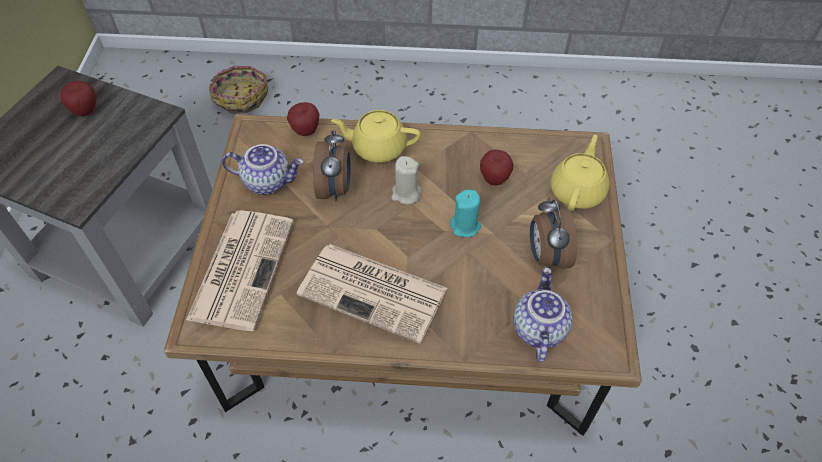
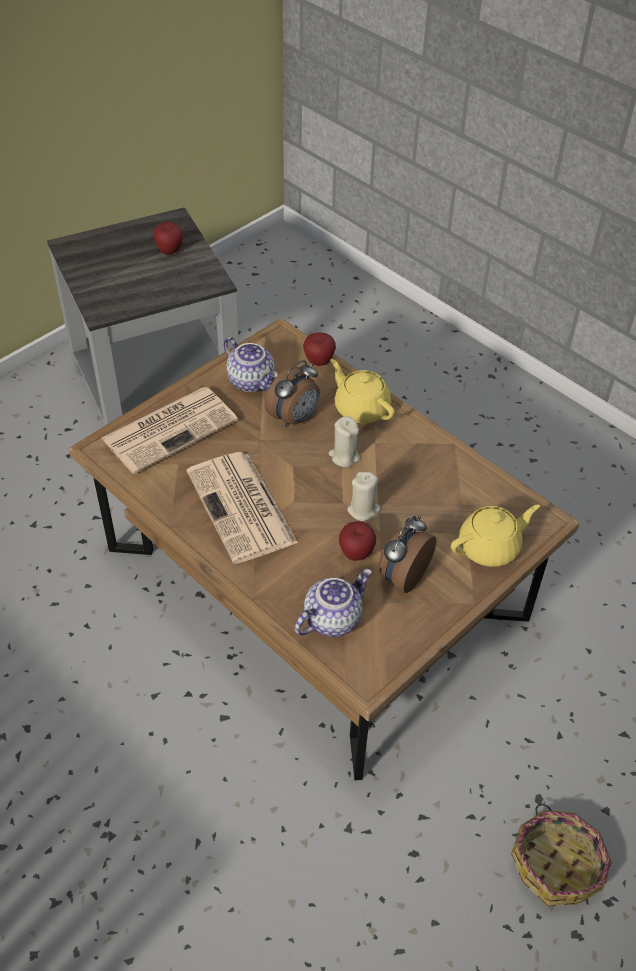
camera: 40 degrees right, 5 degrees down
basket [209,66,268,113] -> basket moved to [511,804,612,907]
turquoise candle [450,189,481,237] -> beige candle [347,472,381,521]
apple [480,150,513,186] -> apple moved to [339,521,376,561]

